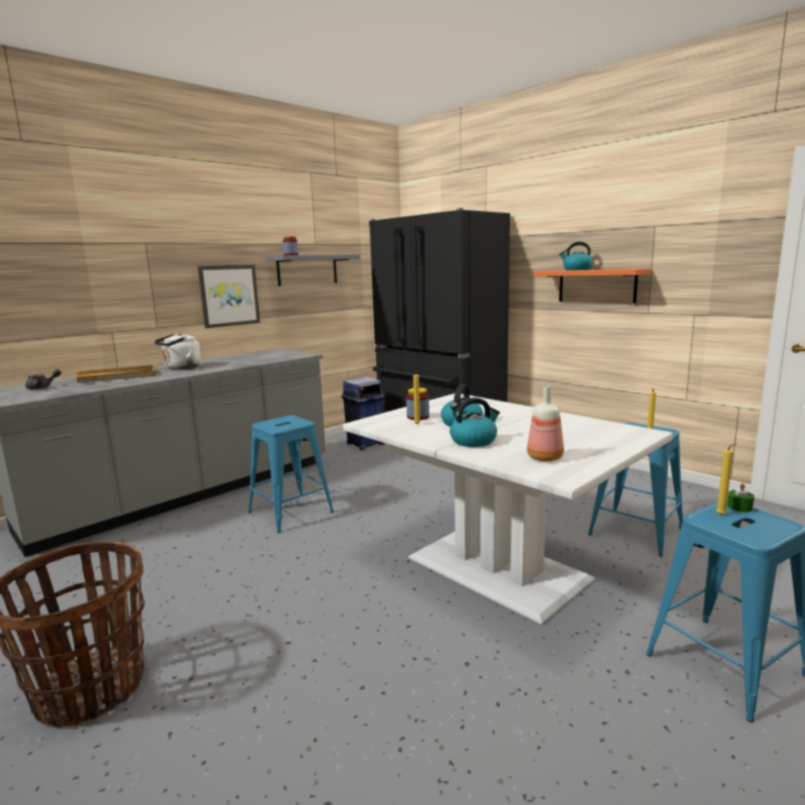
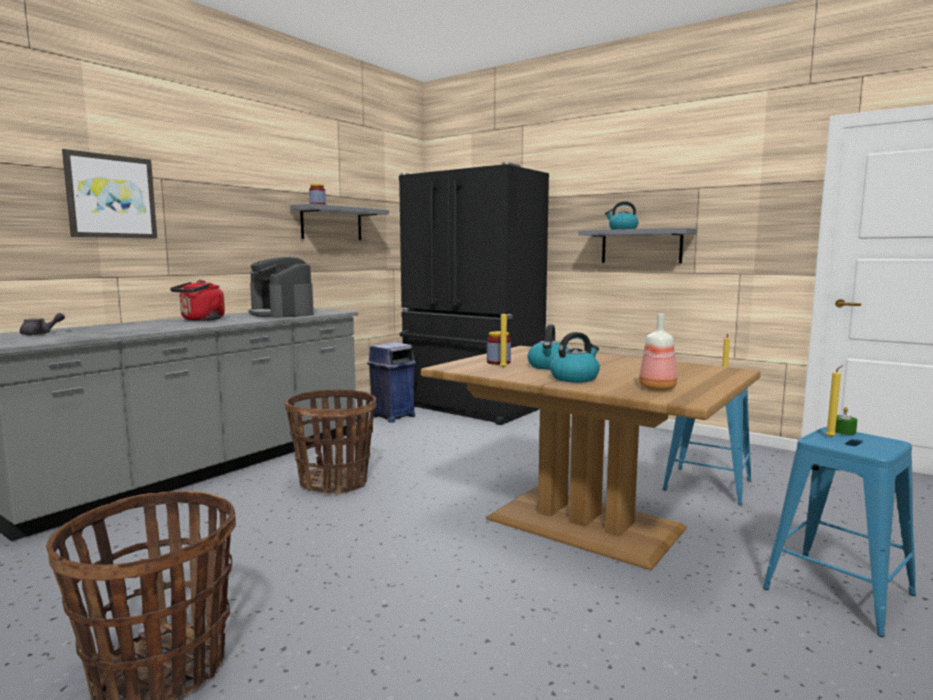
camera: 10 degrees left, 5 degrees down
beige tray [77,365,157,383] -> none
white kettle [154,333,201,369] -> red kettle [170,280,225,321]
picture [197,265,260,328] -> picture moved to [62,149,157,239]
blue stool [248,415,334,533] -> basket [285,389,376,494]
white dining table [343,393,673,625] -> brown dining table [421,346,761,570]
orange shelf [534,269,651,304] -> grey shelf [579,228,697,263]
none -> coffee machine [249,257,314,318]

